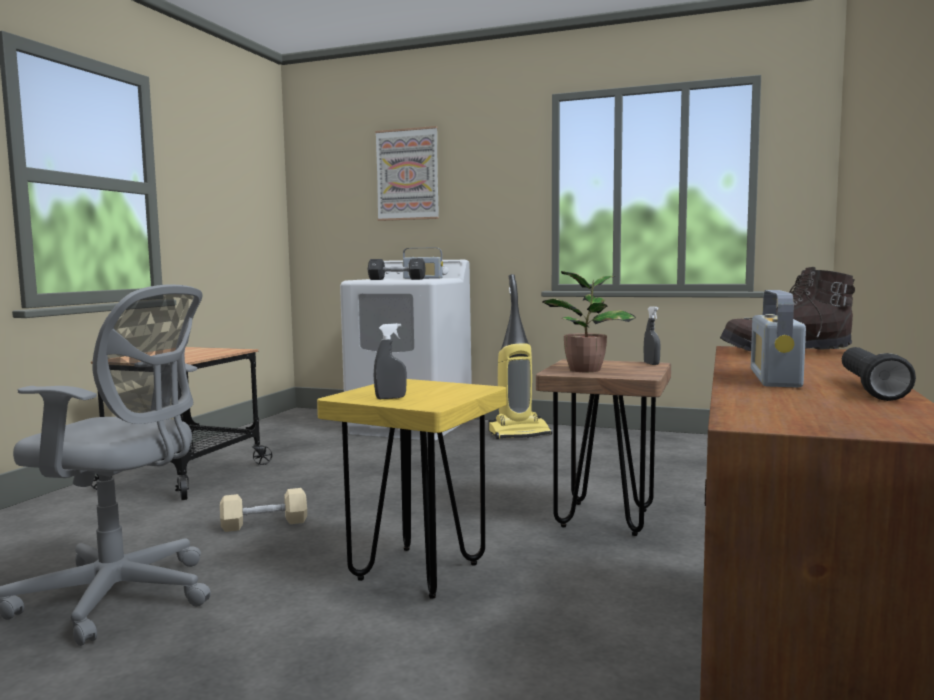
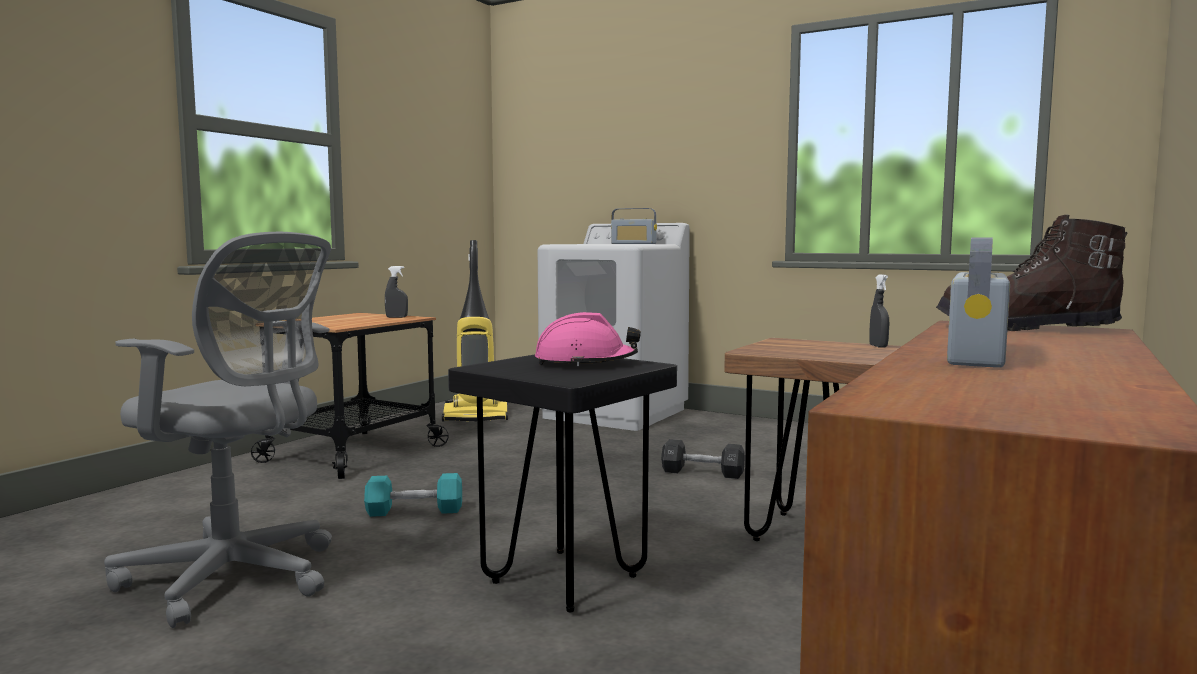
camera: 10 degrees right, 0 degrees up
beige dumbbell [220,488,307,532] -> turquoise dumbbell [364,473,462,517]
yellow stool [317,379,506,599] -> black stool [448,354,677,613]
black dumbbell [368,258,426,280] -> black dumbbell moved to [661,439,745,479]
grey spray bottle [374,323,407,399] -> grey spray bottle moved to [385,266,408,318]
picture [375,126,439,221] -> none
vacuum cleaner [488,274,552,439] -> vacuum cleaner moved to [442,240,508,422]
potted plant [542,271,636,372] -> none
black flashlight [842,347,916,401] -> none
none -> pink hard hat [535,312,641,366]

